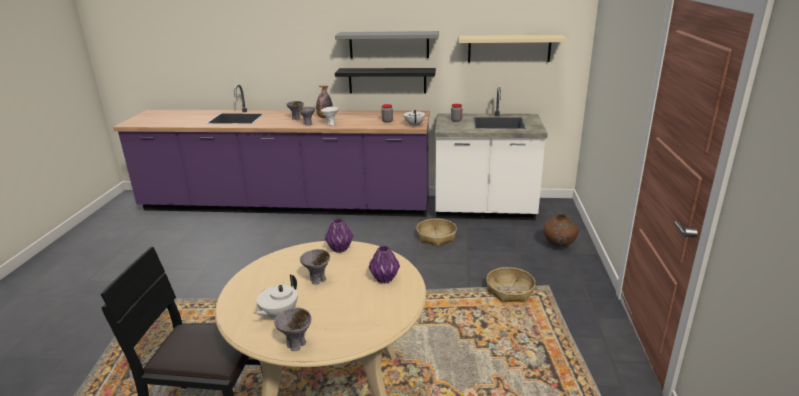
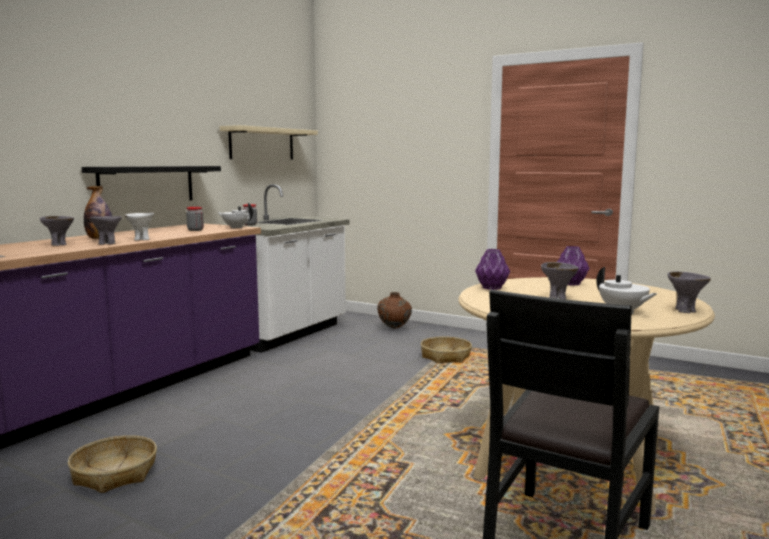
camera: 65 degrees left, 15 degrees down
grey shelf [335,31,439,59] -> none
basket [416,218,457,246] -> basket moved to [68,435,157,493]

